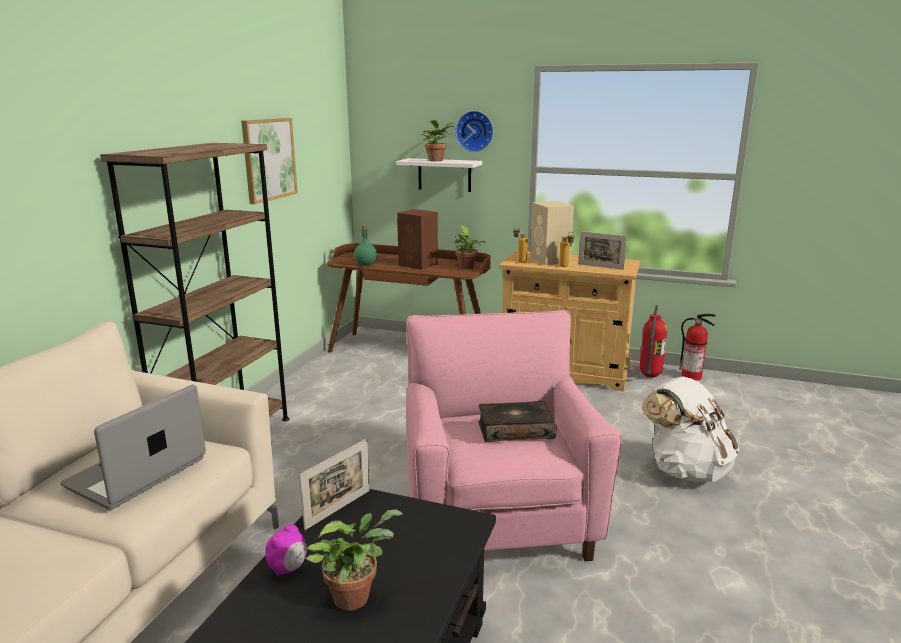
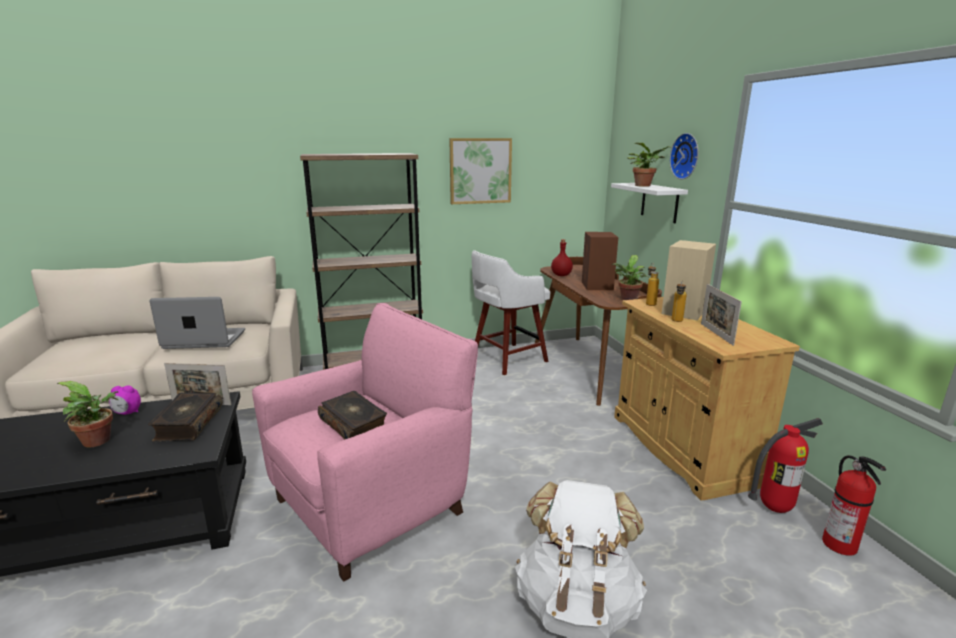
camera: 55 degrees right, 0 degrees up
green bottle [354,225,377,266] -> red bottle [551,239,573,276]
none -> book [148,393,222,442]
none -> white stool [472,250,550,375]

